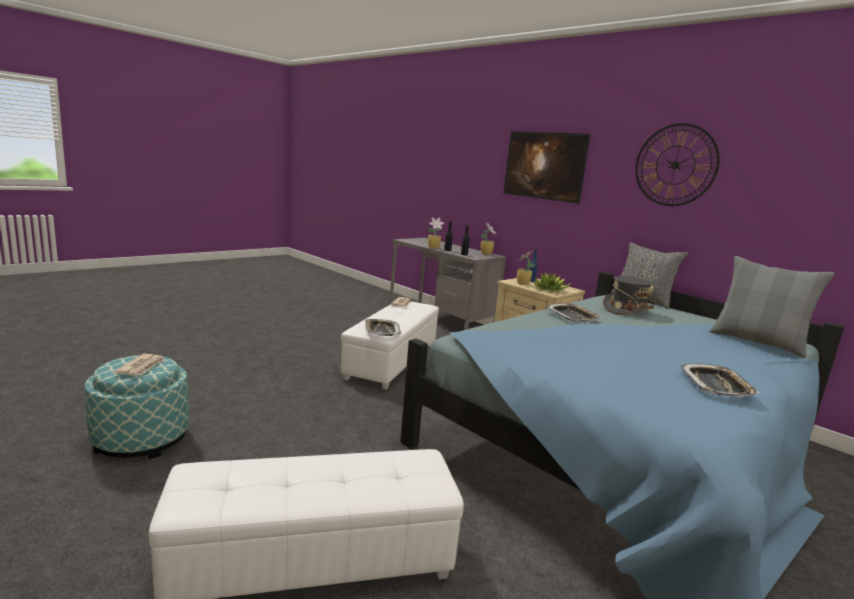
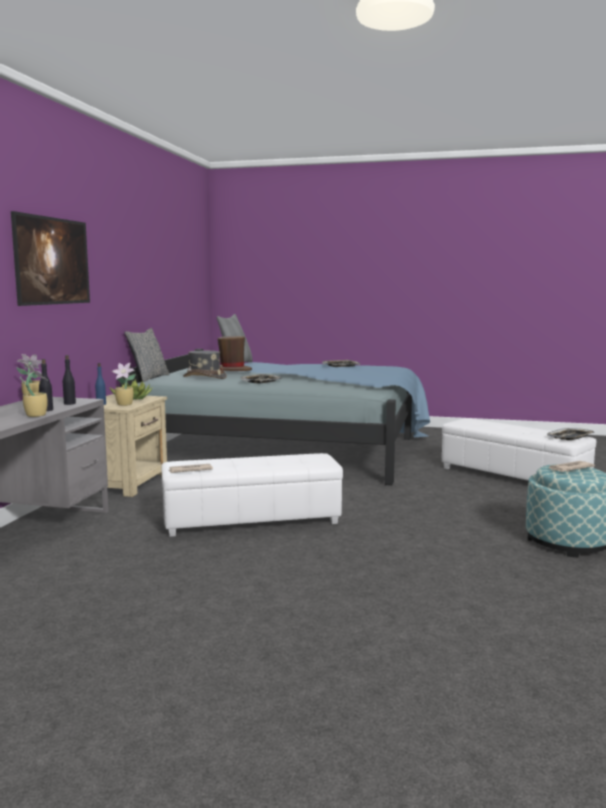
camera: 120 degrees left, 5 degrees down
tray [365,319,401,336] -> tray moved to [547,428,595,440]
wall clock [635,123,720,206] -> none
none -> brown hat [217,336,252,371]

